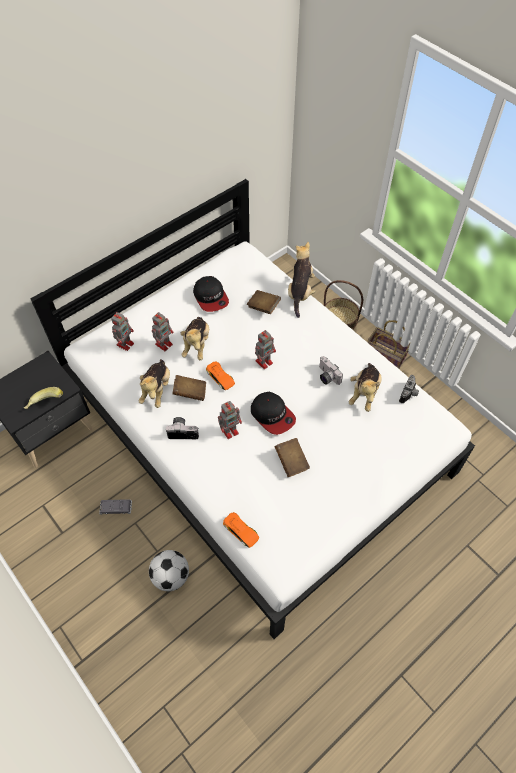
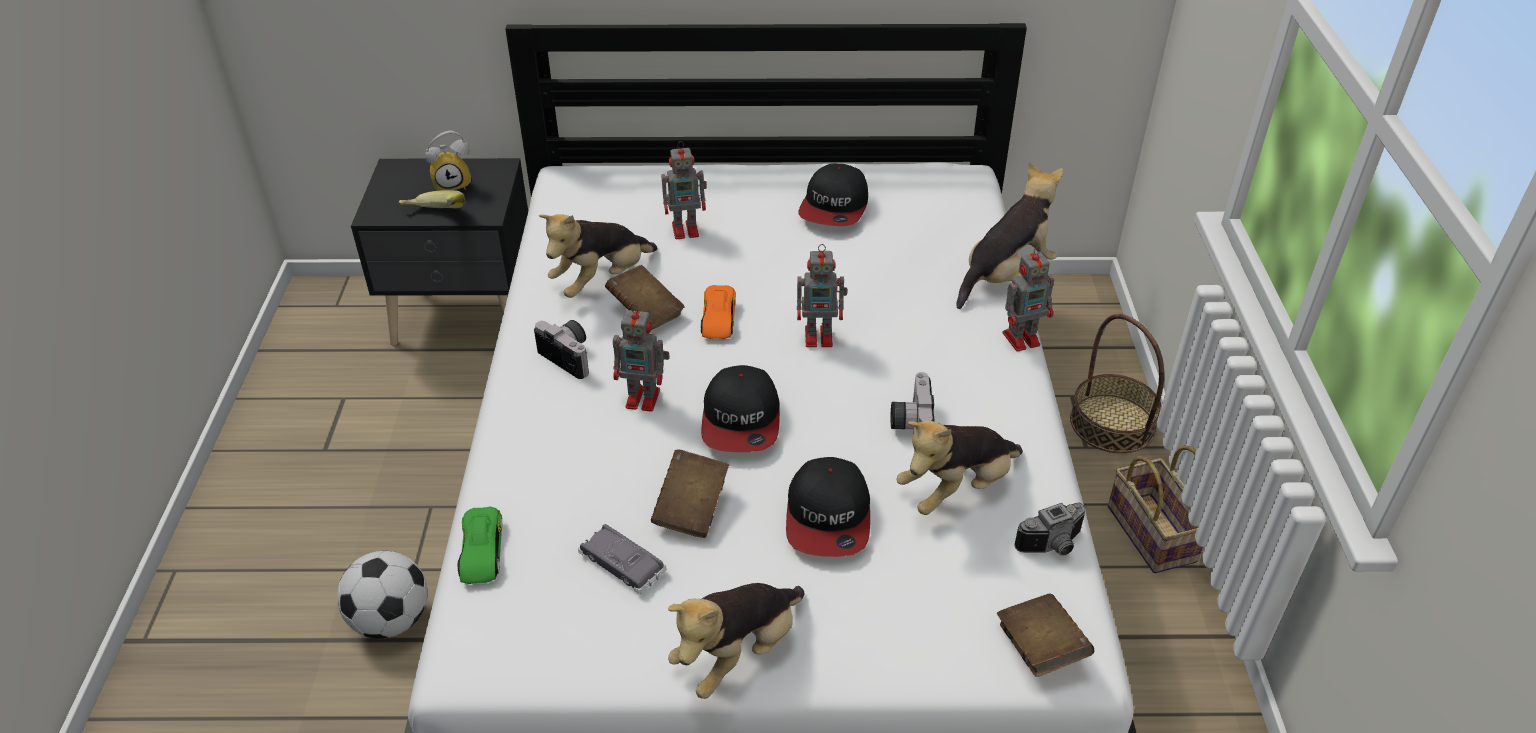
camera: 40 degrees right, 15 degrees down
grey toy car [99,499,132,515] -> grey toy car moved to [578,524,667,594]
toy robot [111,312,134,351] -> toy robot moved to [1002,246,1054,351]
plush toy [181,317,209,360] -> plush toy moved to [668,583,805,699]
orange toy car [223,513,259,548] -> green toy car [458,507,502,584]
brown book [247,290,281,314] -> brown book moved to [997,594,1094,677]
none -> alarm clock [425,131,471,191]
none -> cap [786,457,870,557]

